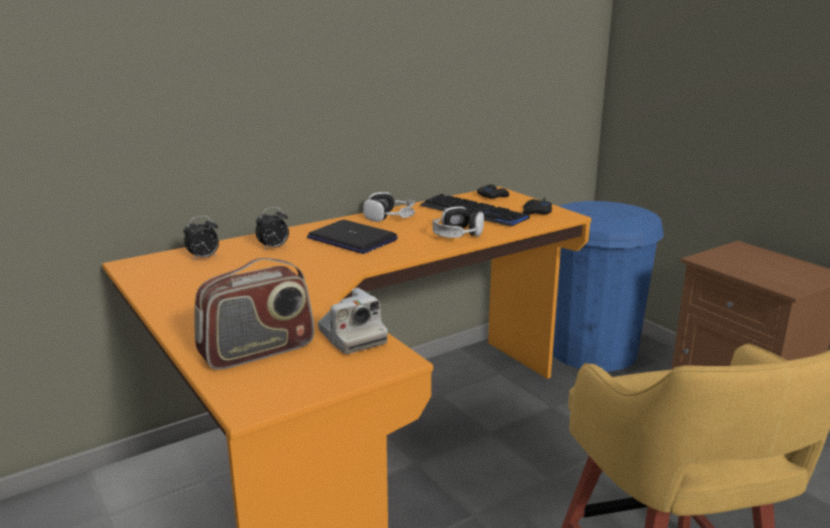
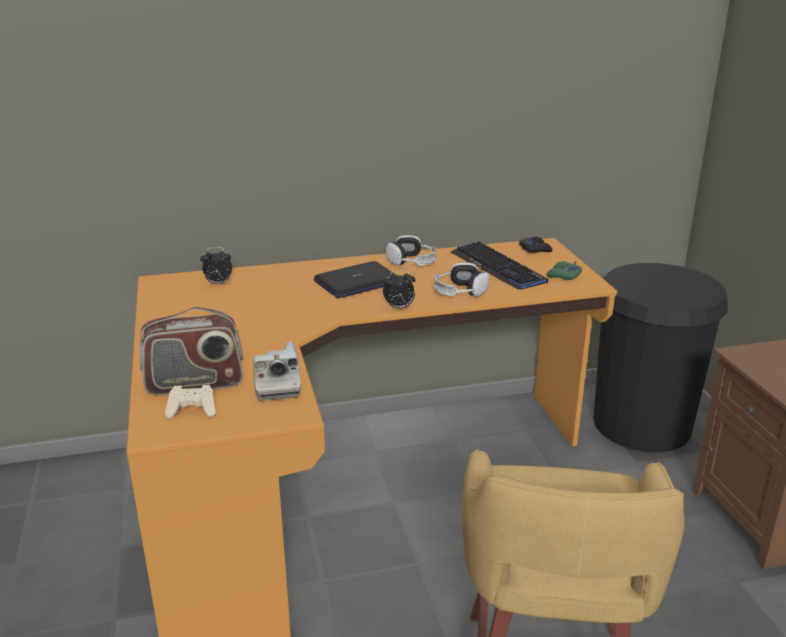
camera: 20 degrees right, 5 degrees up
alarm clock [255,207,289,250] -> alarm clock moved to [383,269,415,310]
laptop [307,220,398,254] -> laptop turned 90 degrees counterclockwise [314,261,398,299]
black game controller [523,198,552,214] -> green game controller [546,261,582,280]
blue trash can [553,201,664,372] -> black trash can [593,263,728,452]
none -> beige game controller [165,385,216,419]

